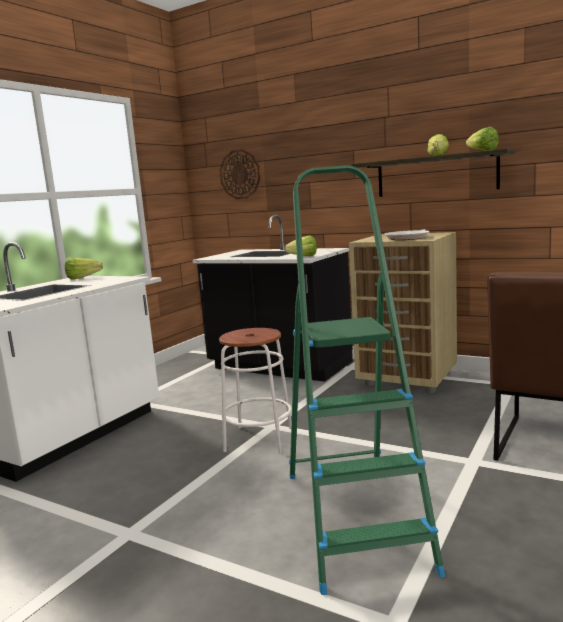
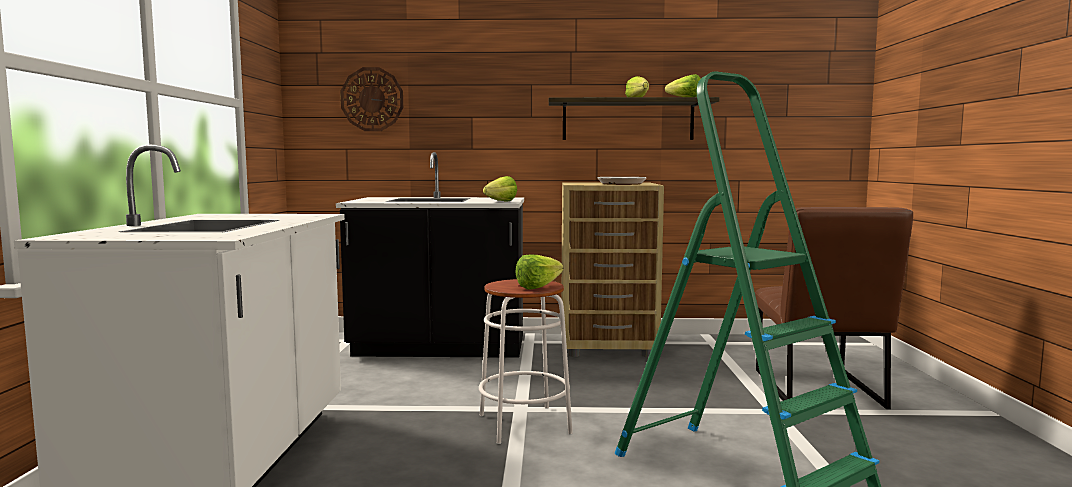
camera: 30 degrees left, 5 degrees down
lettuce [65,257,103,280] -> lettuce moved to [515,254,563,290]

